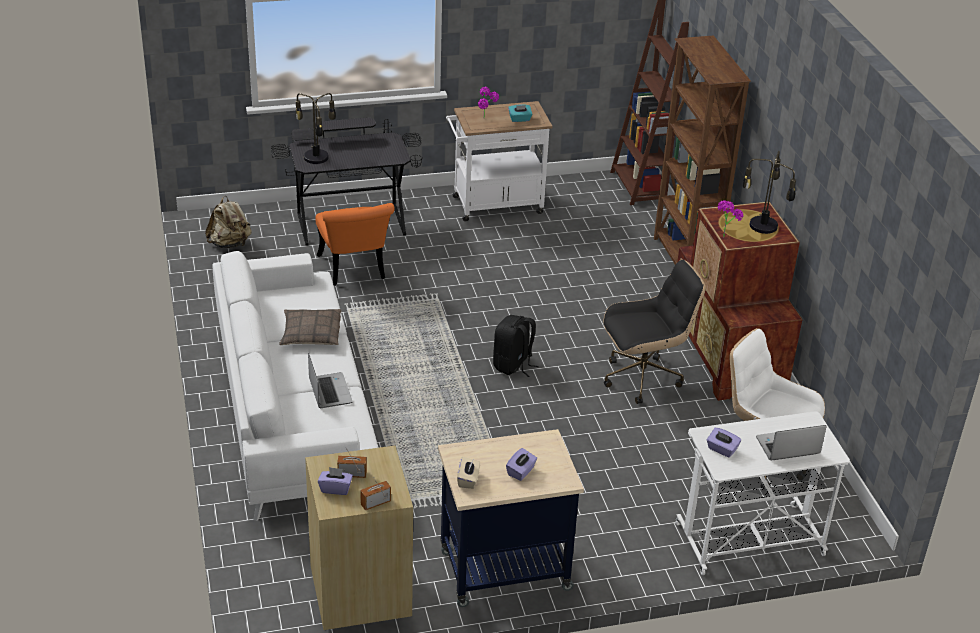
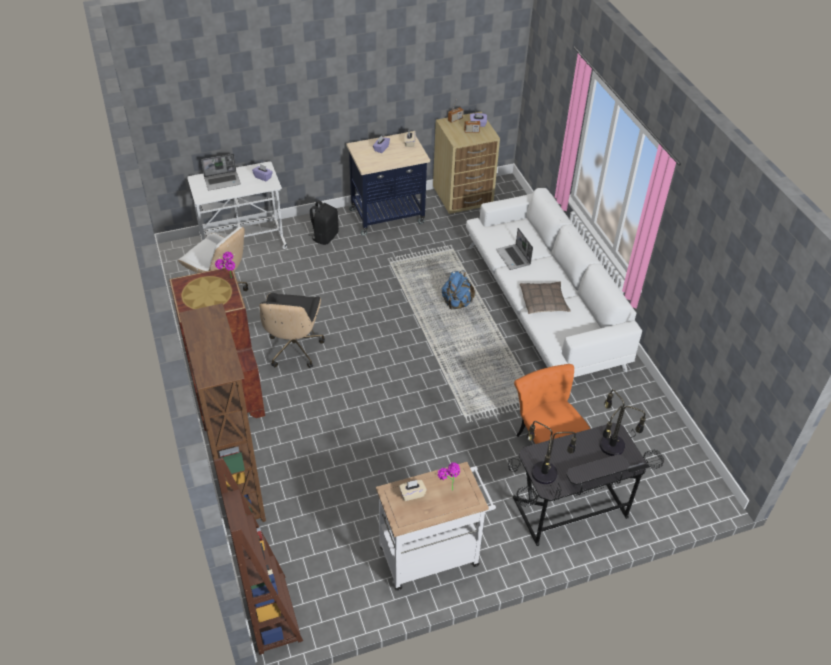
camera: 175 degrees right, 10 degrees up
beige backpack [205,196,252,248] -> none
black backpack [493,315,539,377] -> black backpack moved to [308,200,339,245]
turquoise tissue box [508,104,532,122] -> beige tissue box [399,480,427,501]
black office chair [603,259,706,404] -> black office chair turned 60 degrees counterclockwise [259,293,325,368]
table lamp [743,151,796,234] -> table lamp moved to [527,421,577,484]
none -> blue backpack [442,271,475,310]

